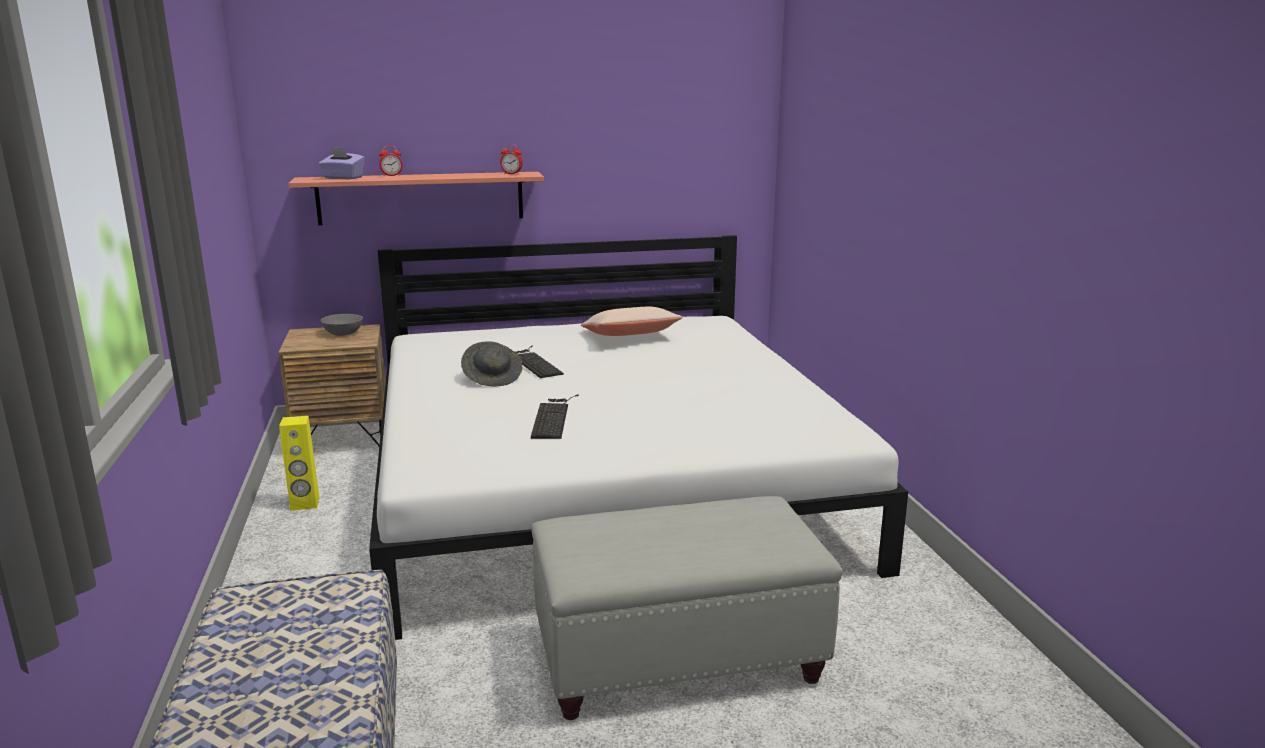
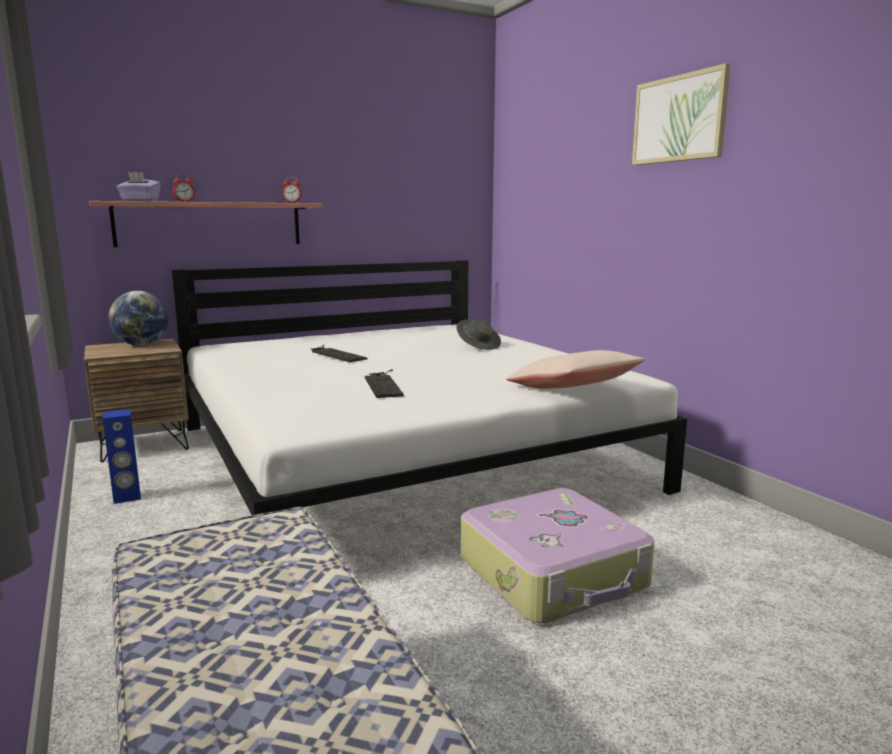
camera: 15 degrees left, 5 degrees down
yellow speaker [279,416,319,510] -> blue speaker [103,409,141,504]
grey bowl [321,314,363,336] -> globe [109,291,169,346]
grey hat [461,342,522,387] -> grey hat moved to [456,320,501,350]
grey ottoman [531,496,843,720] -> suitcase [461,488,655,623]
beige pillow [581,307,683,336] -> beige pillow moved to [506,350,645,389]
none -> picture [632,63,731,165]

